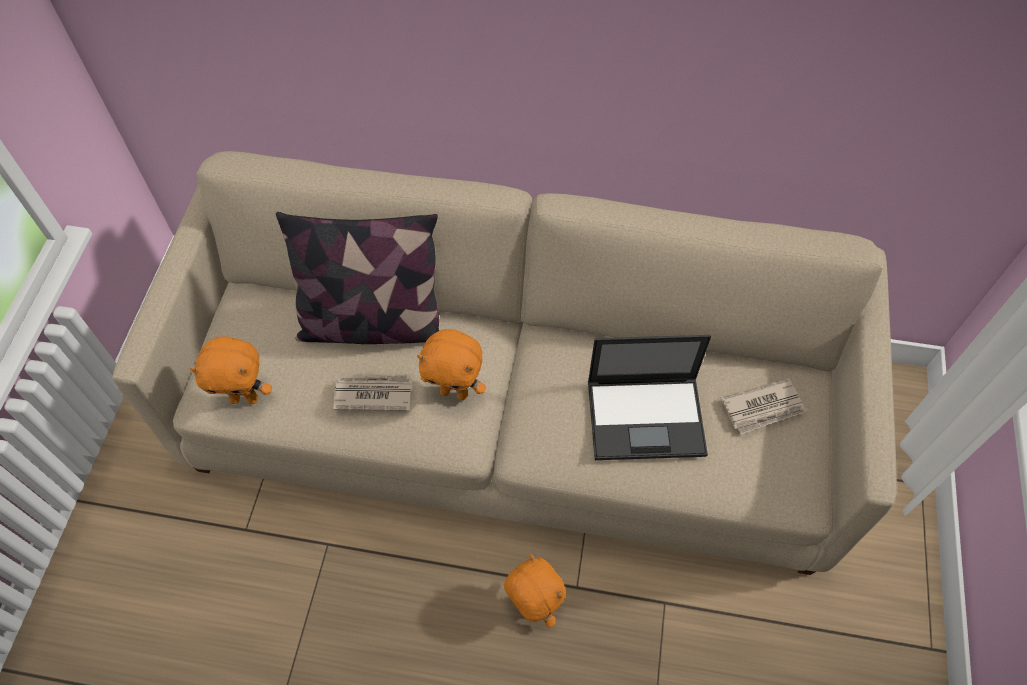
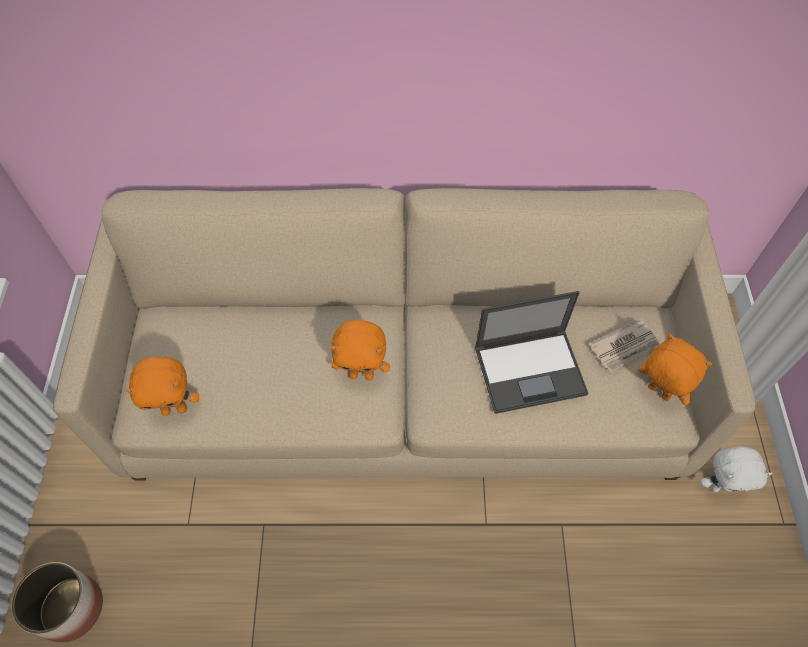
camera: 10 degrees left, 0 degrees up
pillow [276,212,439,344] -> none
newspaper [333,375,412,411] -> none
orange plush toy [504,554,566,628] -> orange plush toy moved to [638,334,712,405]
none -> planter [12,562,103,642]
none -> white plush toy [701,446,773,492]

